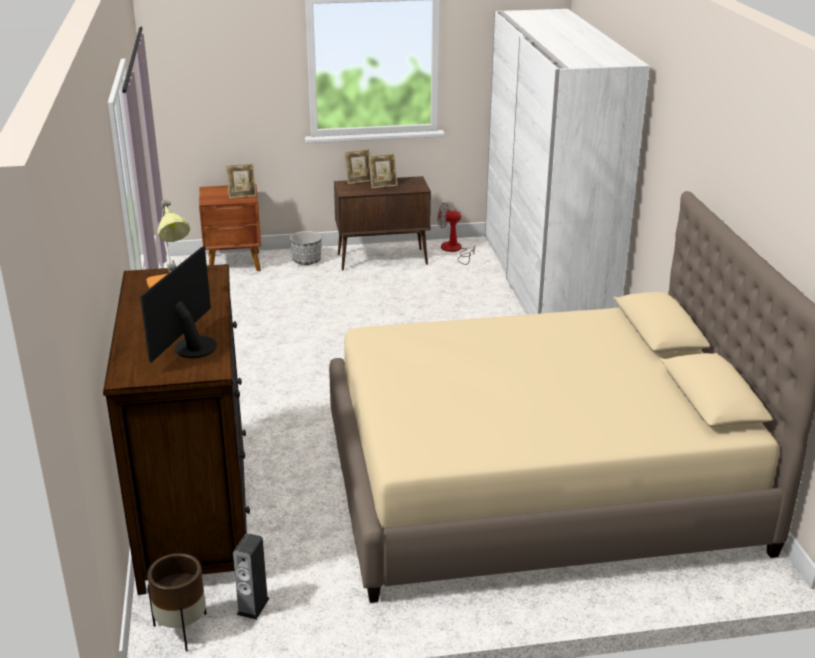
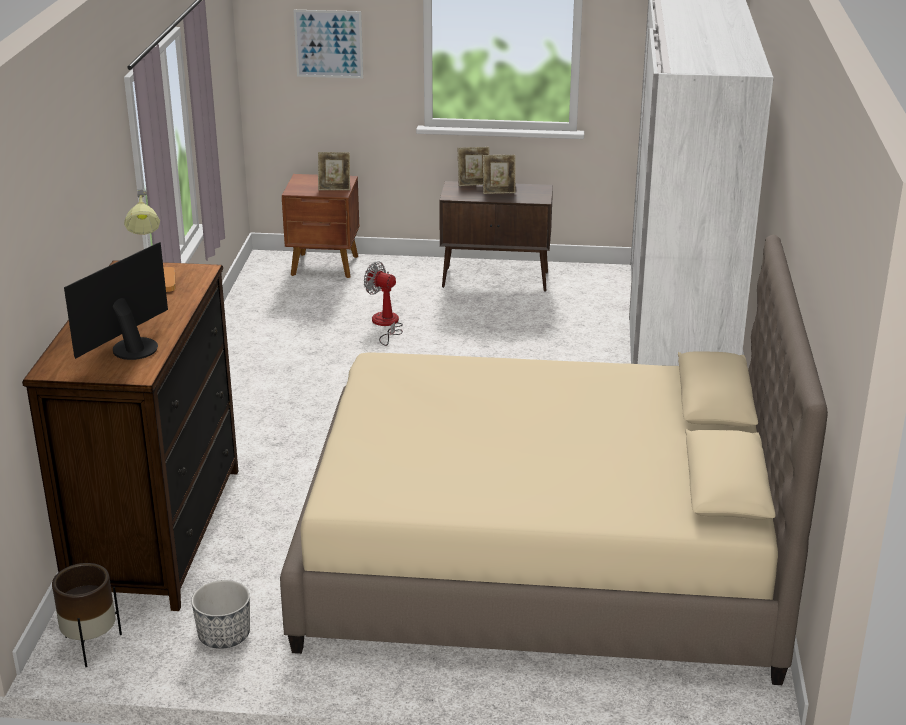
camera: 15 degrees right, 0 degrees up
speaker [233,533,269,620] -> none
planter [290,231,322,265] -> planter moved to [191,580,250,649]
fan [438,203,475,265] -> fan moved to [364,261,403,346]
none -> picture [294,10,363,78]

